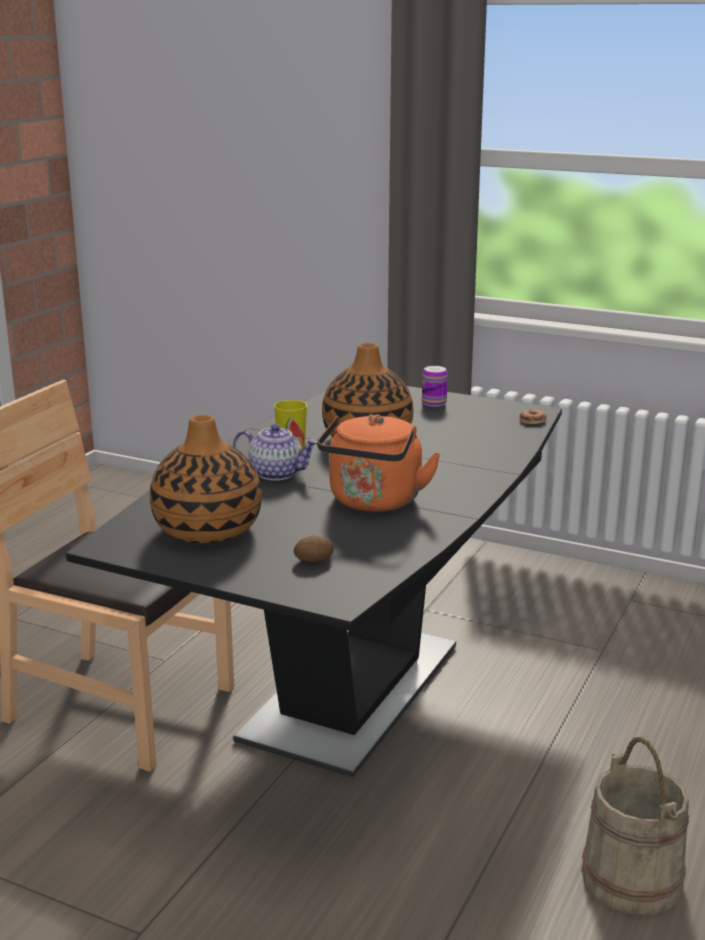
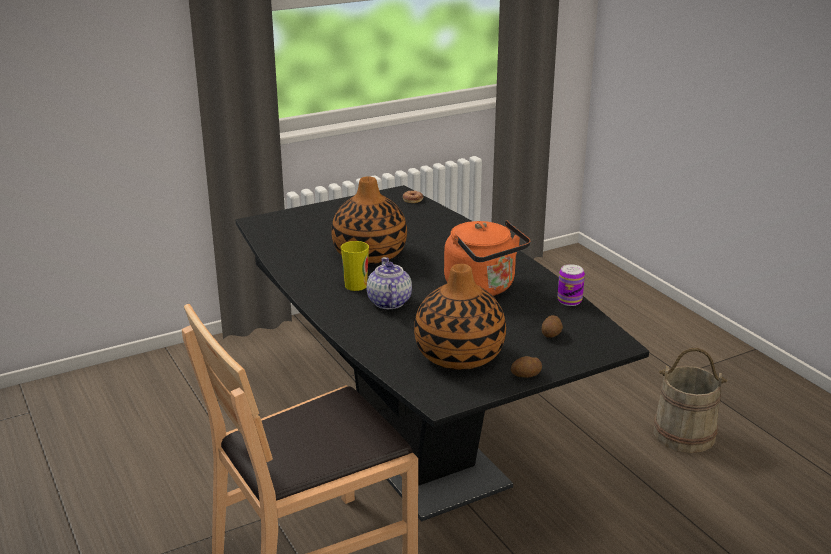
camera: 55 degrees left, 5 degrees up
teapot [233,424,317,481] -> teapot turned 60 degrees counterclockwise [367,257,412,309]
can [422,366,448,407] -> can moved to [558,264,585,306]
none -> potato [511,356,542,378]

